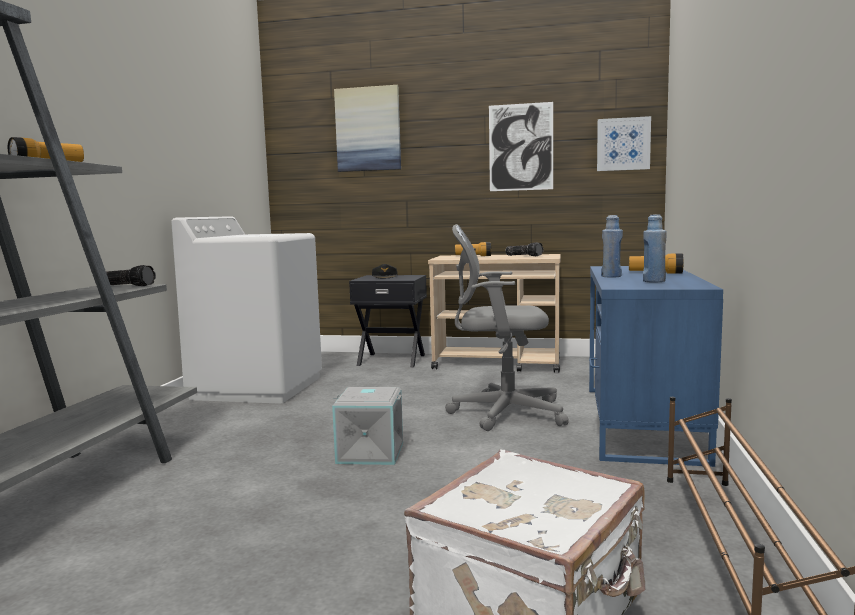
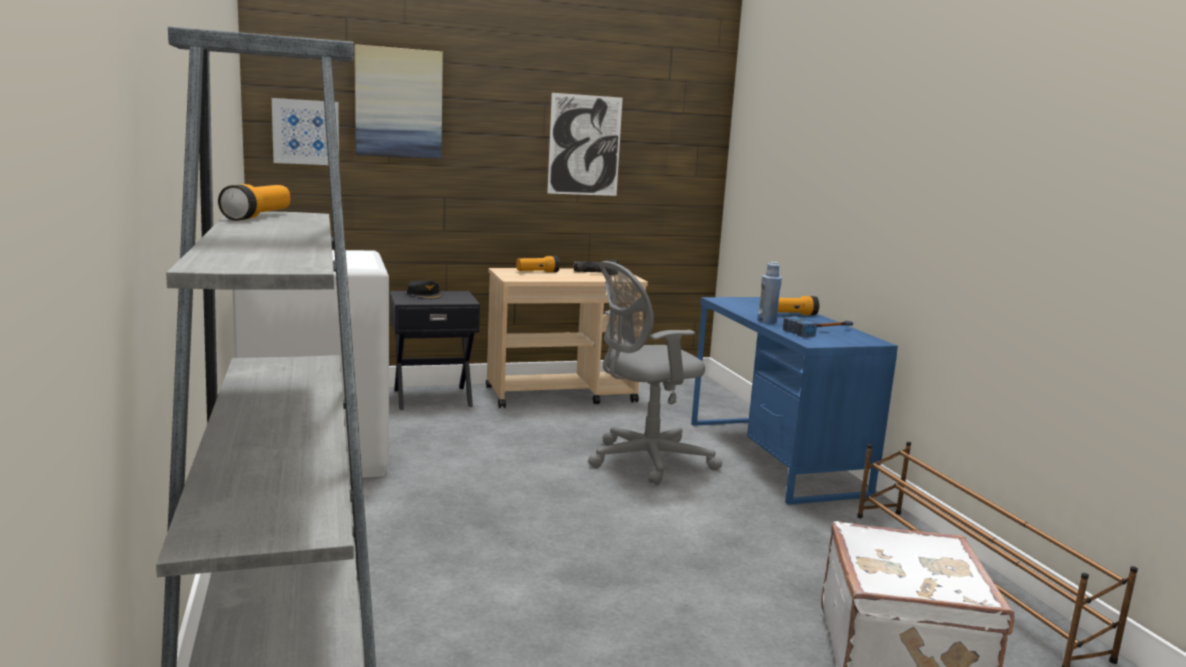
camera: 30 degrees left, 5 degrees up
flashlight [106,265,156,286] -> none
grey storage box [332,387,403,465] -> none
picture [597,116,651,171] -> picture moved to [272,98,339,165]
blue bottle [643,214,666,283] -> hammer [783,316,853,337]

